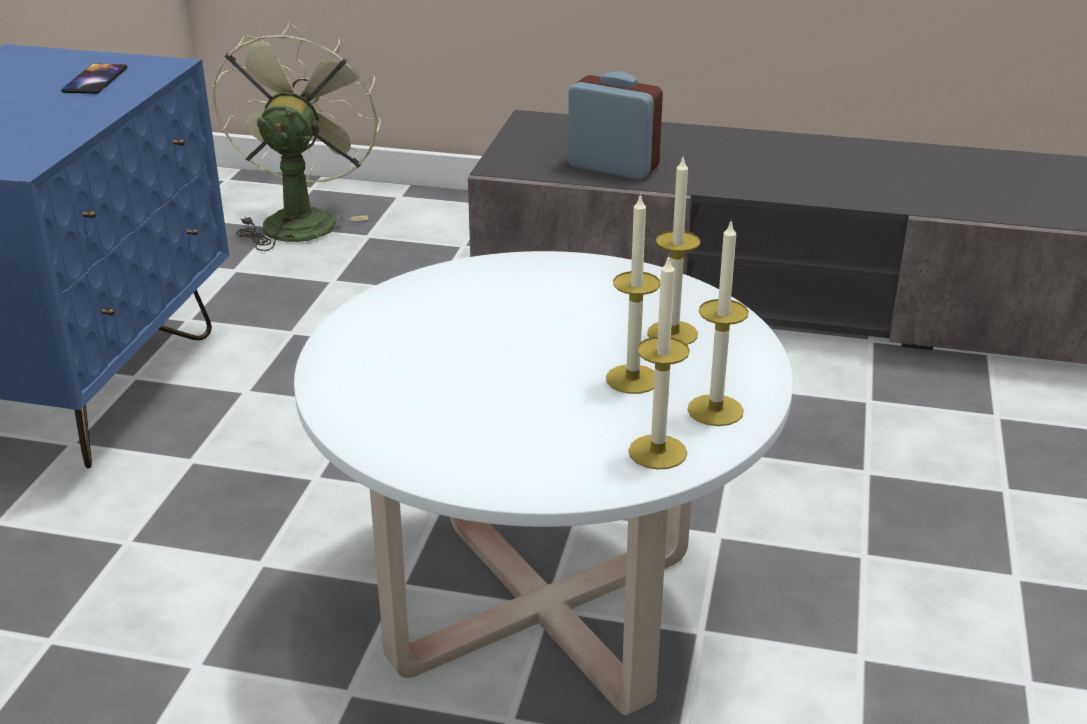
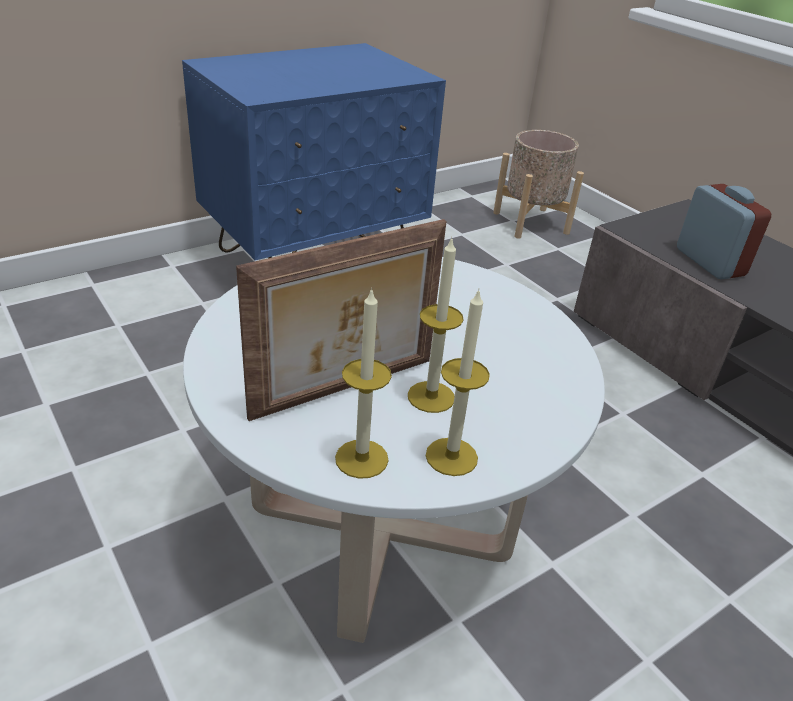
camera: 40 degrees right, 5 degrees up
phone [61,63,127,94] -> none
green fan [212,22,381,251] -> beige planter [493,130,584,239]
candle [647,158,701,345] -> none
none -> picture frame [236,219,447,421]

